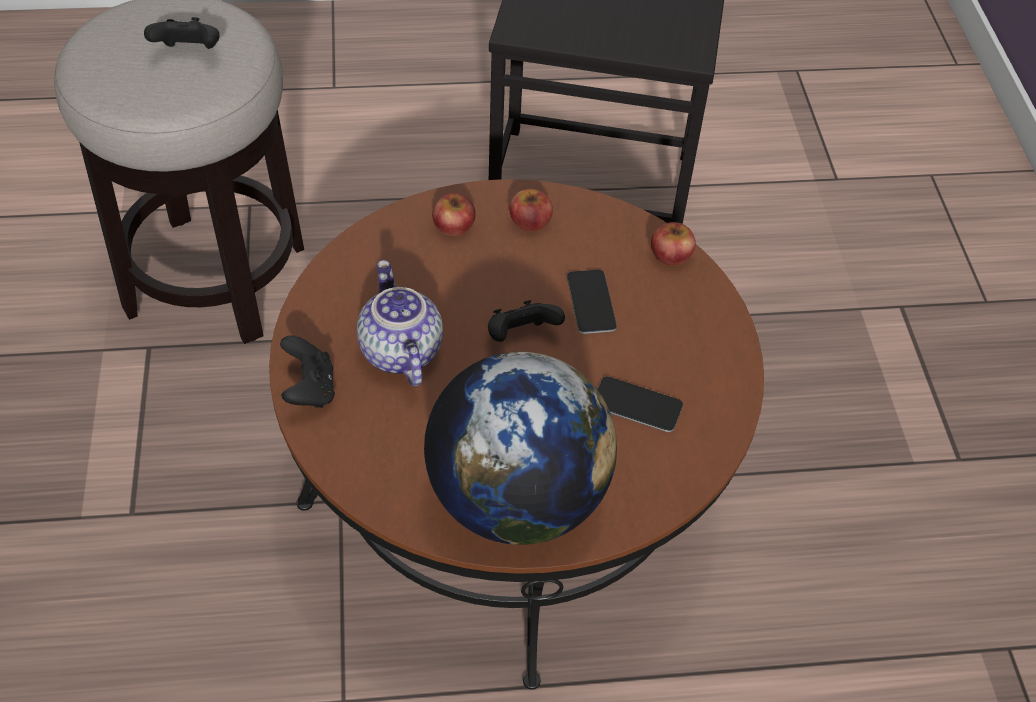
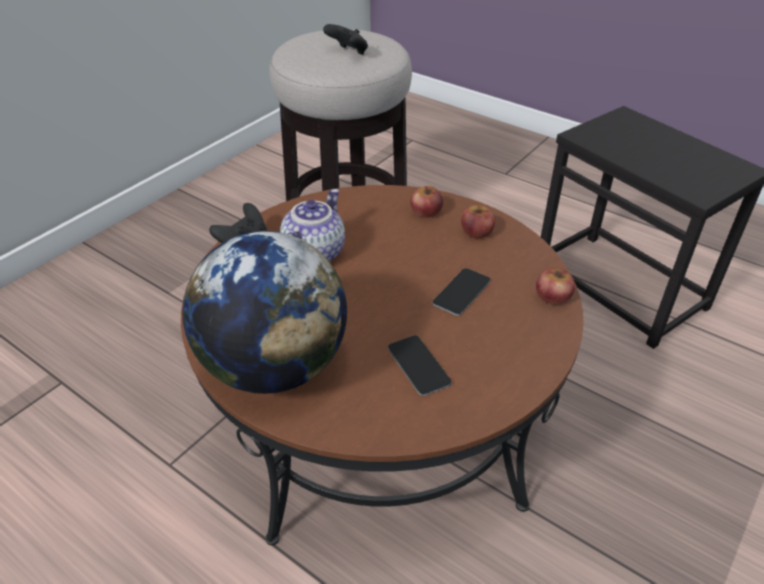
camera: 45 degrees right, 10 degrees down
black game controller [488,300,565,342] -> none

